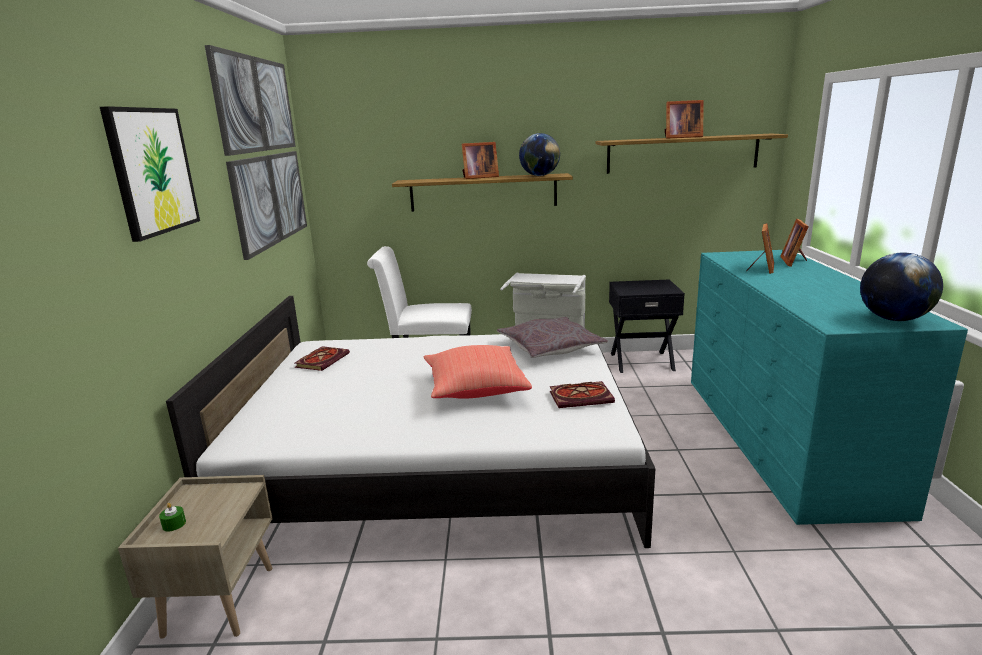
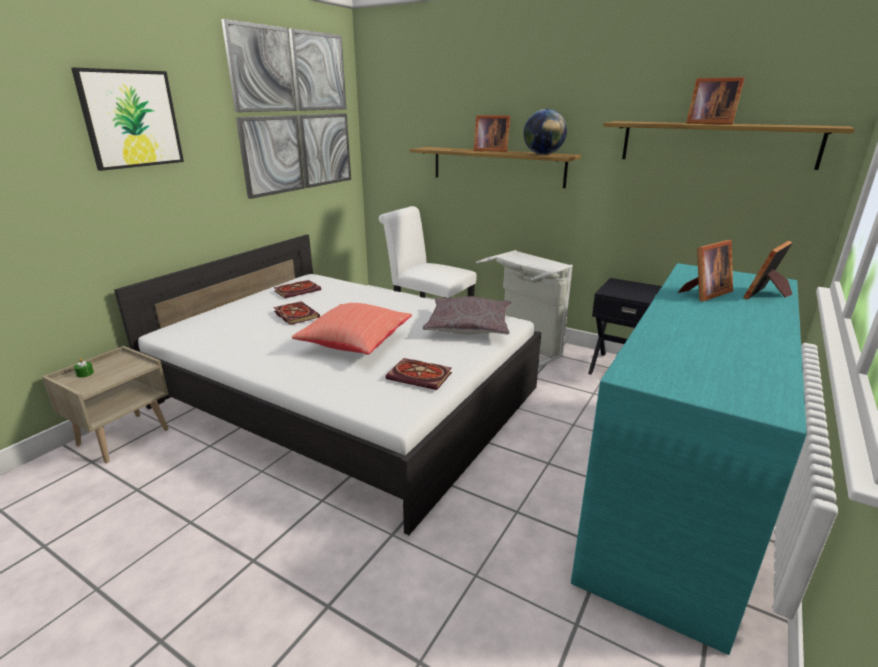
camera: 30 degrees right, 5 degrees up
globe [860,252,943,321] -> none
none -> book [273,301,320,325]

